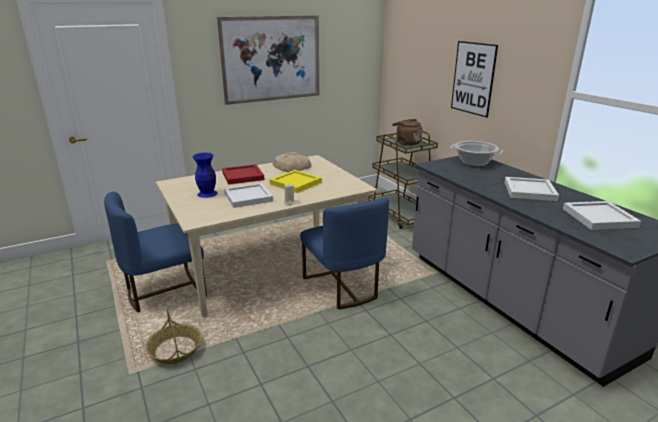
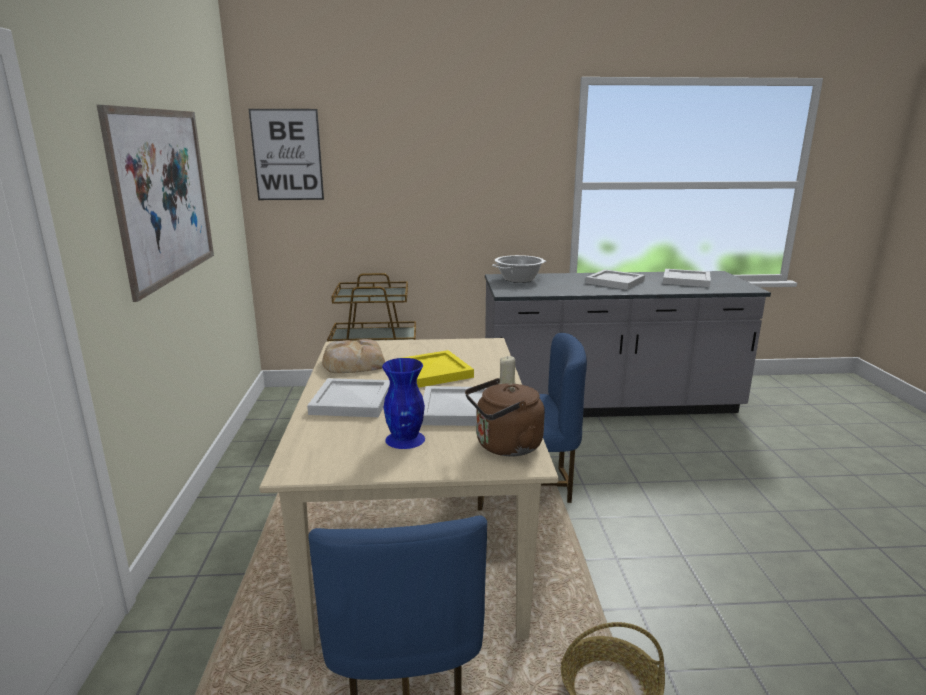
camera: 65 degrees left, 5 degrees down
red tray [222,164,264,185] -> white tray [307,378,390,417]
brown kettle [392,119,422,146] -> brown kettle moved to [465,378,545,456]
picture [451,41,498,118] -> picture moved to [249,109,324,200]

